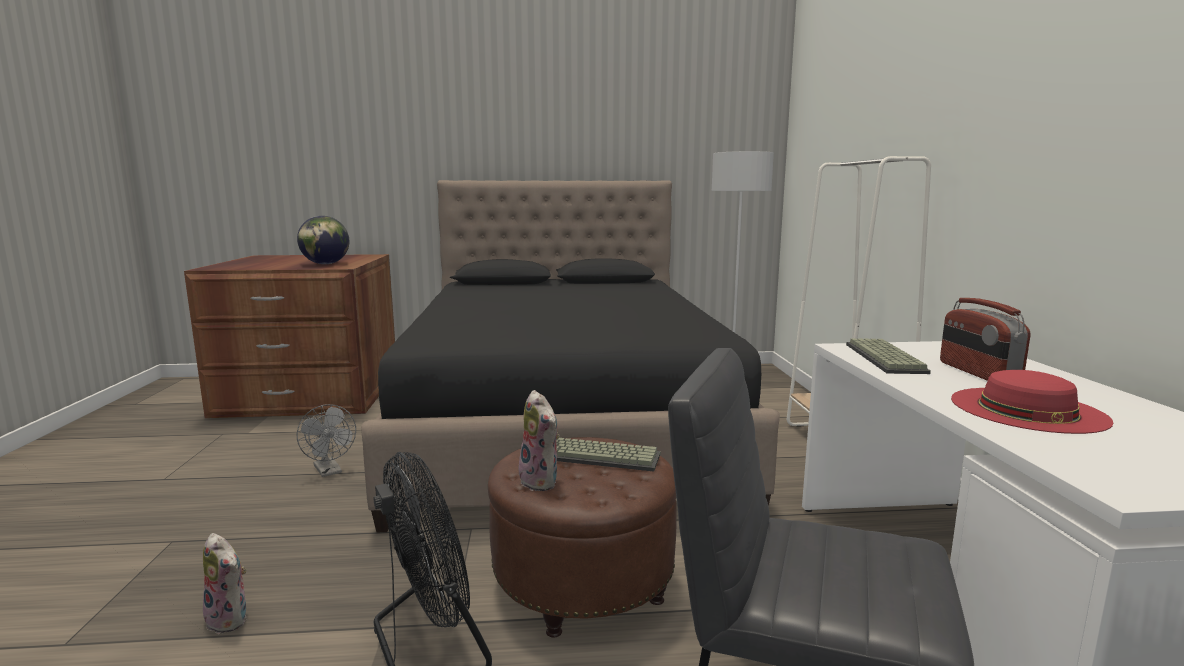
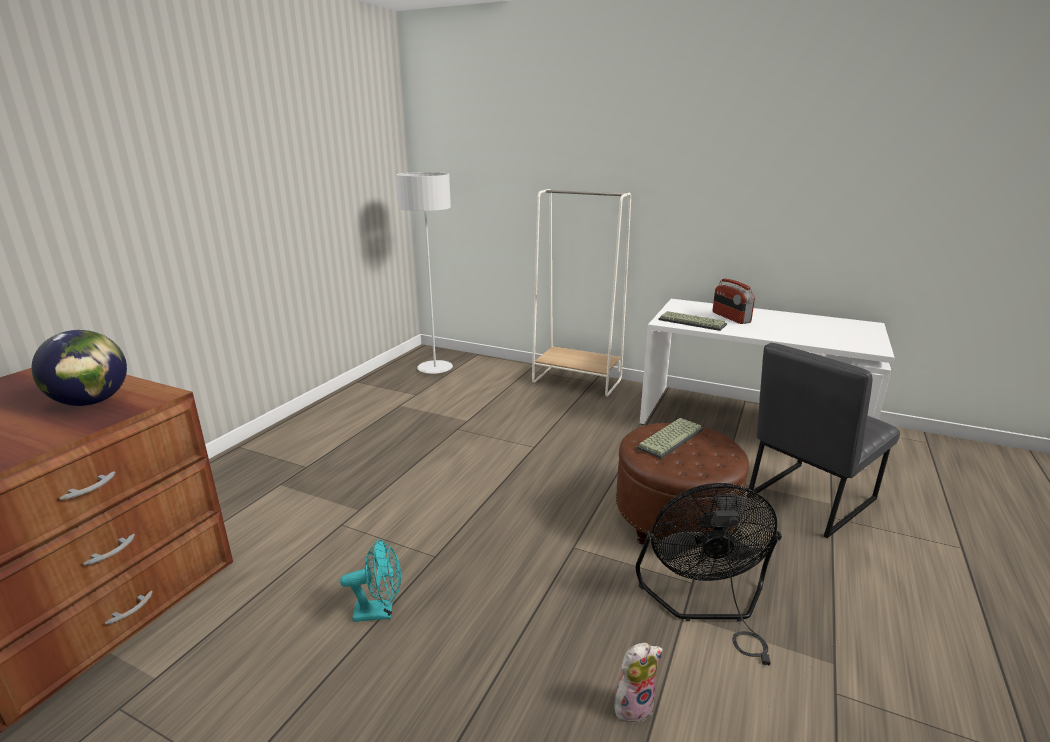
camera: 60 degrees left, 10 degrees up
grey fan [296,404,356,477] -> turquoise fan [340,539,401,622]
black bed [361,180,780,533] -> none
plush toy [519,390,559,491] -> none
radio [940,298,1031,381] -> radio turned 45 degrees clockwise [713,279,755,324]
red hat [951,370,1113,434] -> none

